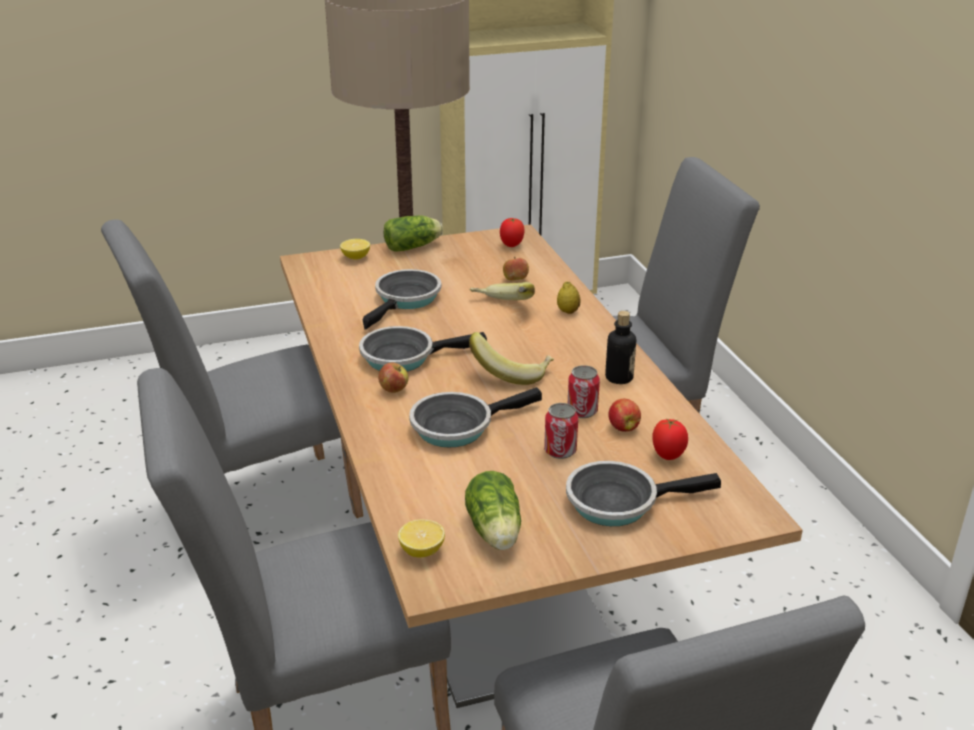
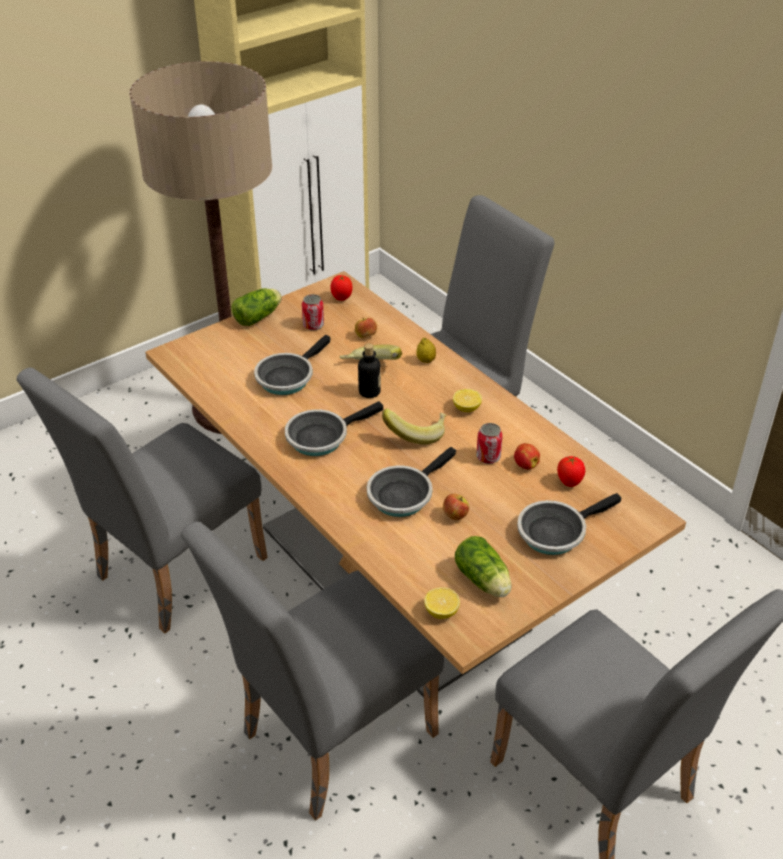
camera: 20 degrees left, 10 degrees up
lemon [340,239,370,260] -> lemon moved to [453,389,482,412]
frying pan [363,269,441,330] -> frying pan turned 150 degrees counterclockwise [254,335,331,395]
apple [378,363,409,393] -> apple moved to [443,493,469,520]
can [544,403,578,459] -> can moved to [302,294,324,331]
bottle [605,311,636,384] -> bottle moved to [358,344,381,398]

